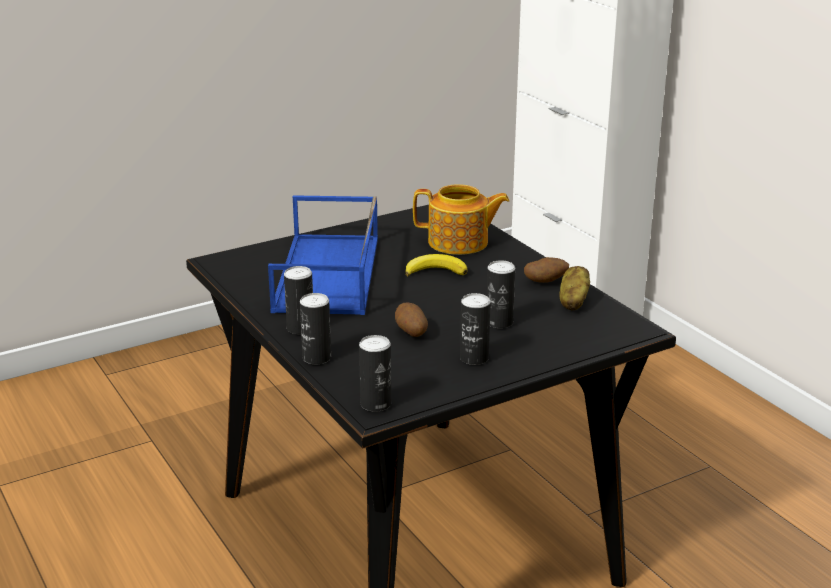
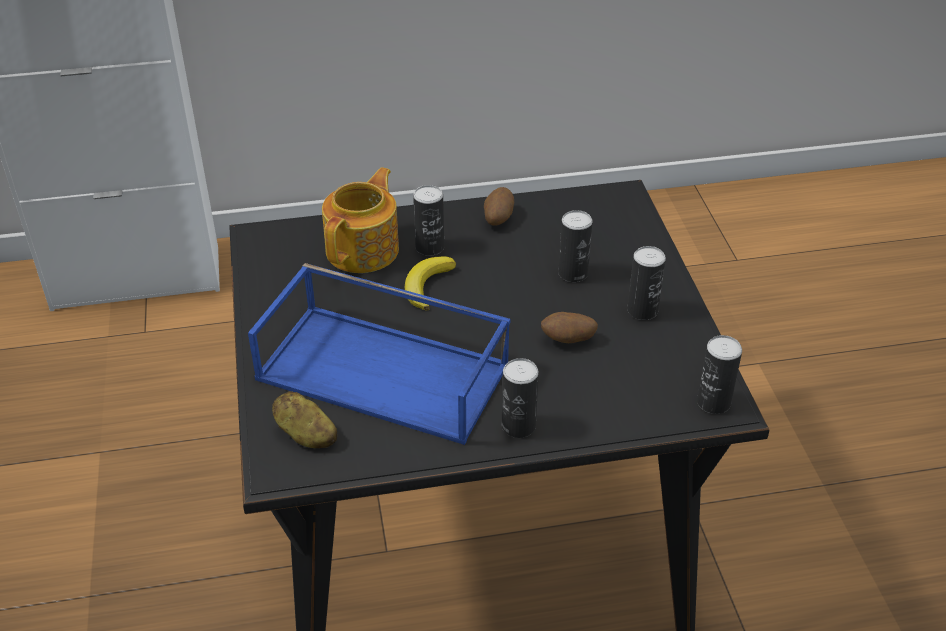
camera: 70 degrees left, 15 degrees up
can [300,293,331,364] -> can moved to [413,185,444,256]
potato [559,266,590,311] -> potato moved to [272,391,337,448]

